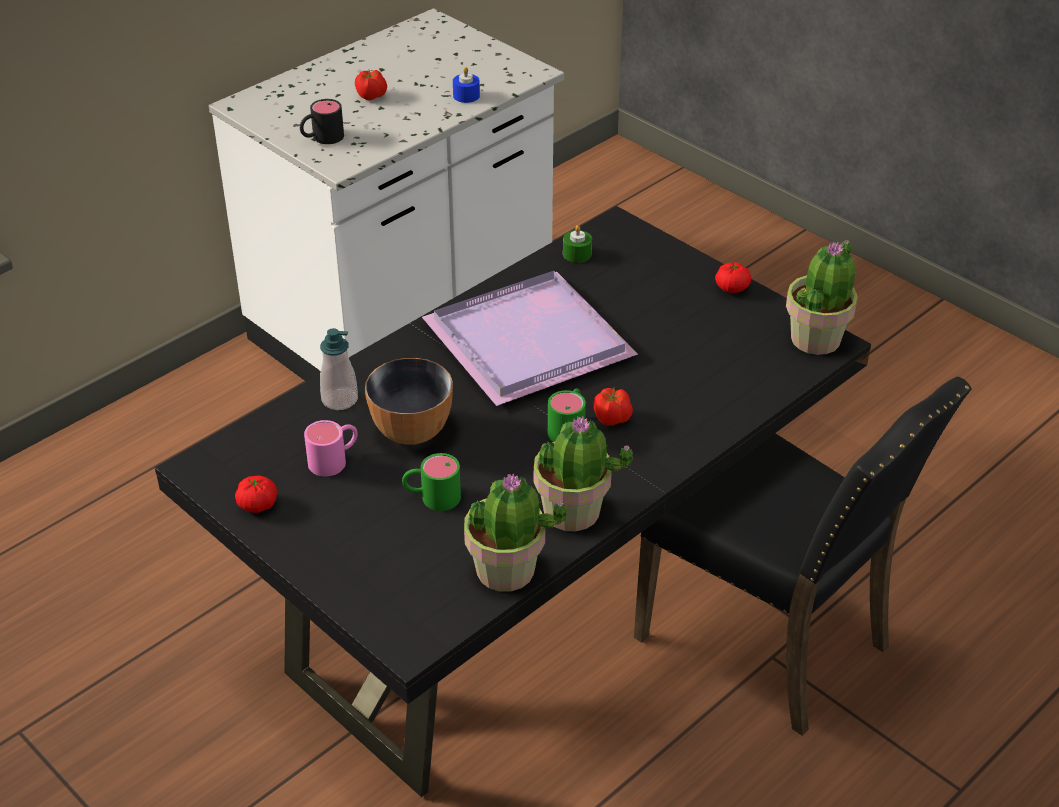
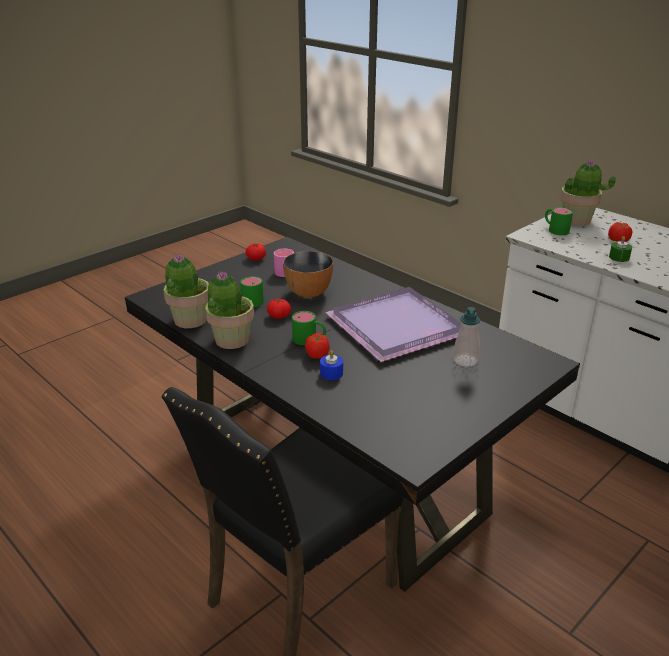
camera: 90 degrees right, 10 degrees down
black mug [300,99,344,144] -> green mug [545,207,573,235]
soap dispenser [320,328,358,410] -> soap dispenser moved to [453,307,480,367]
blue candle [453,67,480,103] -> blue candle moved to [320,350,343,380]
green candle [563,225,592,263] -> green candle moved to [609,236,632,262]
tomato [715,262,751,293] -> tomato moved to [267,299,291,319]
potted plant [786,240,858,355] -> potted plant moved to [560,159,616,226]

